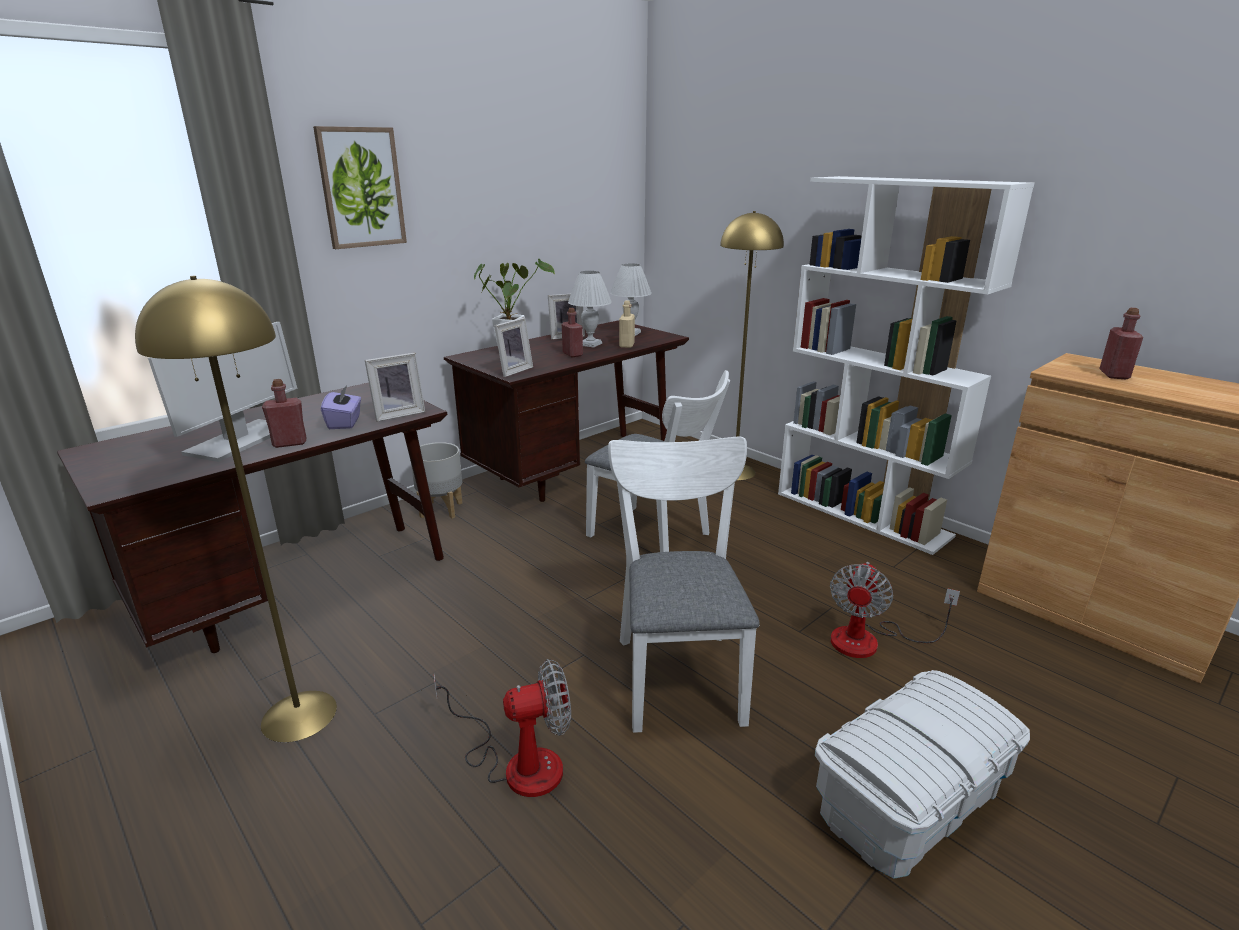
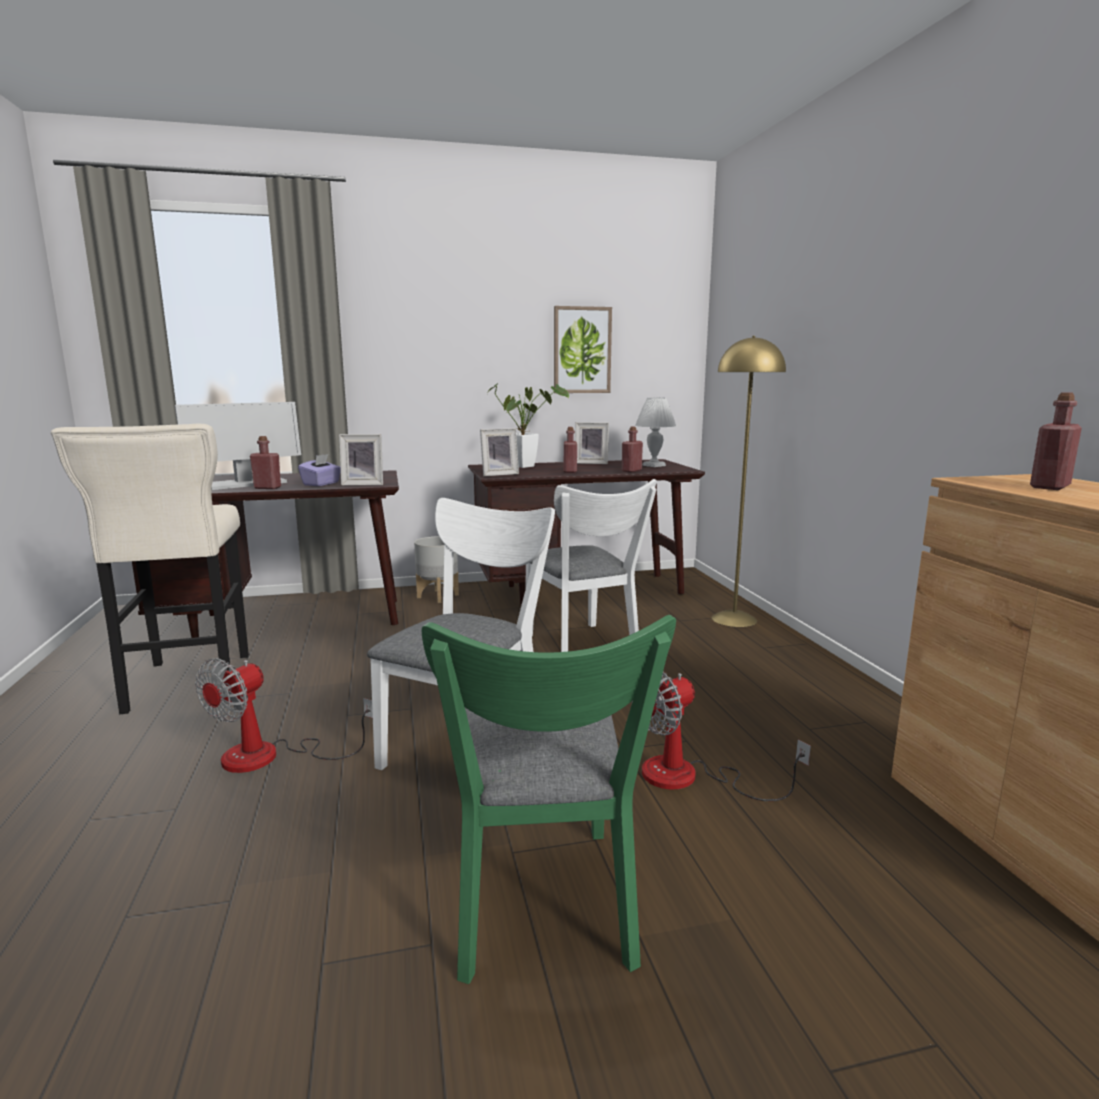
camera: 30 degrees right, 10 degrees down
yellow floor lamp [135,276,337,742] -> beige stool [51,424,249,715]
picture [313,126,407,249] -> picture moved to [554,306,612,393]
fan [434,659,571,797] -> fan turned 105 degrees clockwise [195,658,373,773]
white table lamp [568,271,612,347] -> none
beige bottle [619,300,635,348] -> red bottle [622,427,643,472]
white bookcase [778,176,1034,555] -> none
white storage box [815,670,1030,879] -> green chair [422,615,676,984]

